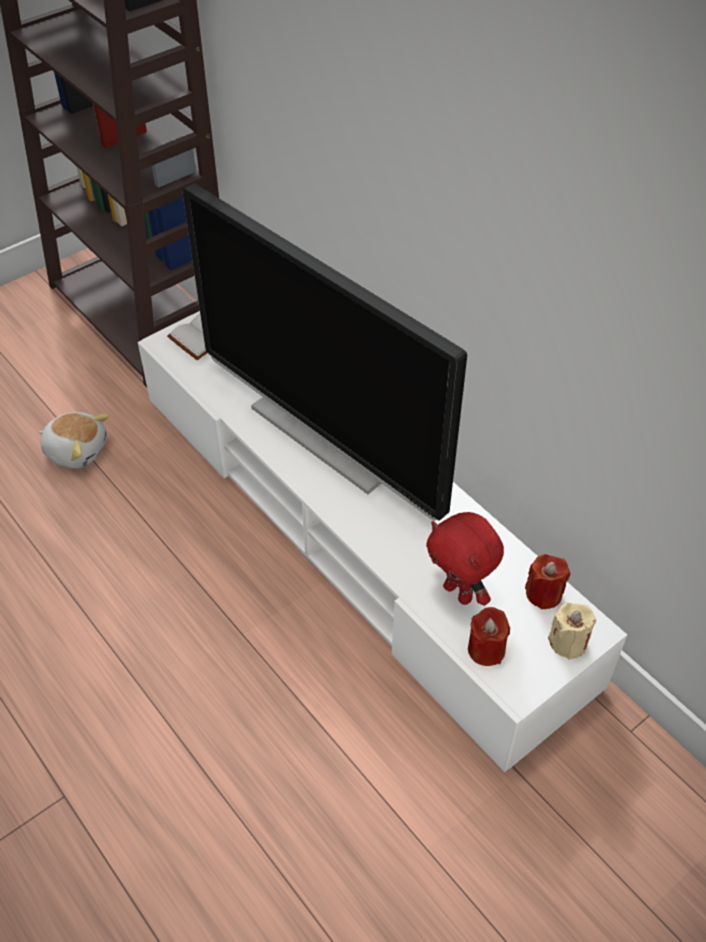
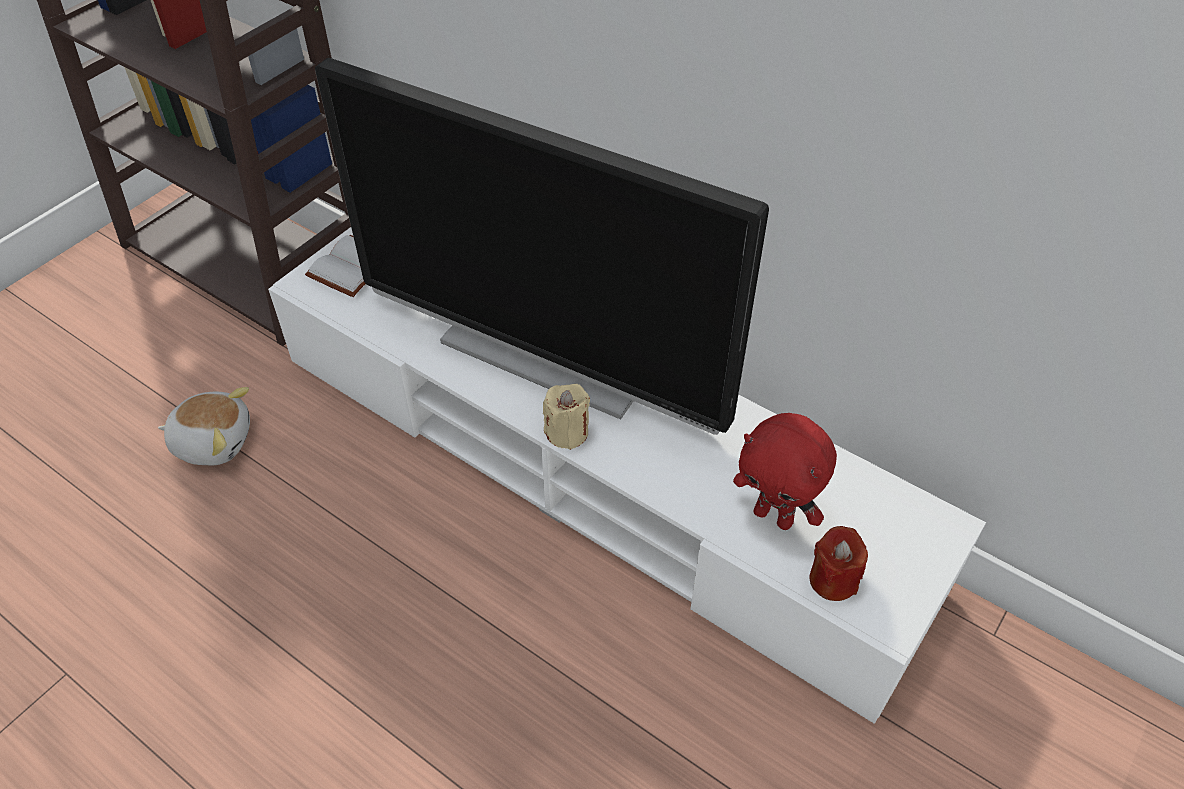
camera: 15 degrees left, 0 degrees up
red candle [525,554,570,609] -> none
beige candle [548,603,596,659] -> beige candle moved to [543,384,590,450]

